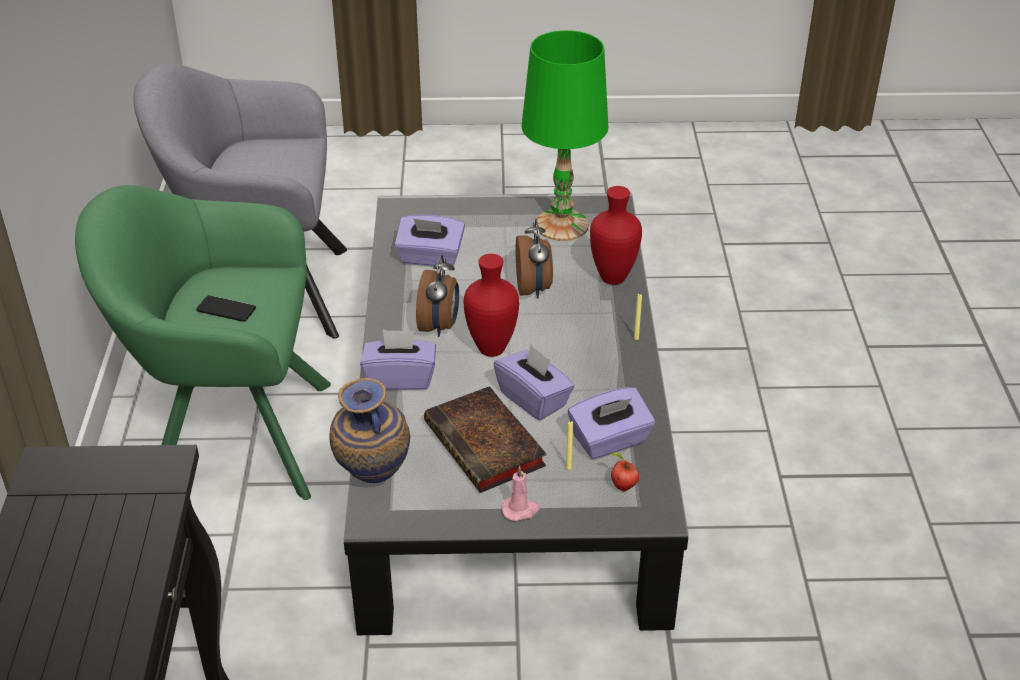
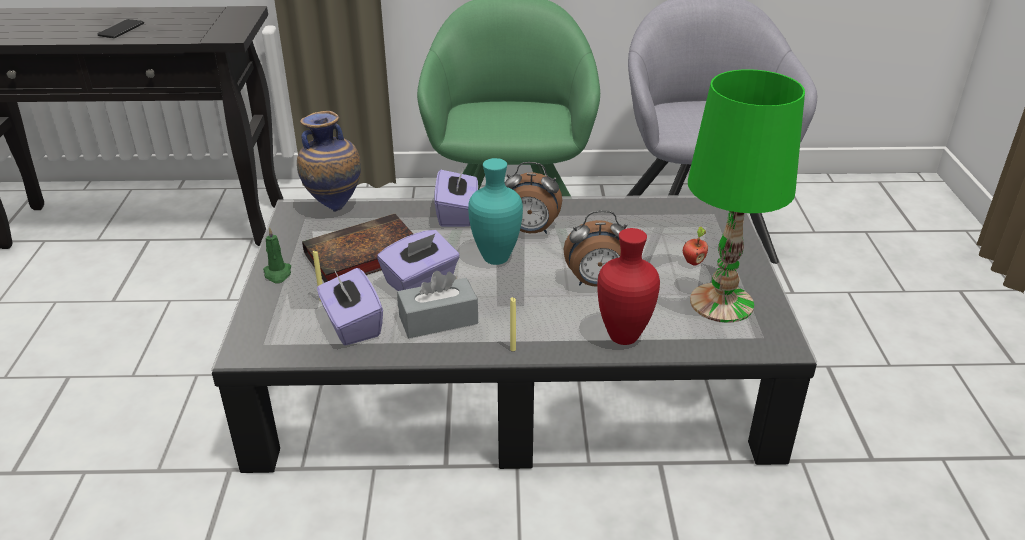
camera: 90 degrees right, 5 degrees down
phone [196,295,256,322] -> phone moved to [97,19,144,38]
purple tissue box [395,215,465,267] -> none
red vase [464,254,519,357] -> turquoise vase [468,158,523,265]
pink candle [501,466,540,521] -> green candle [263,227,291,283]
apple [609,452,639,491] -> apple moved to [683,227,708,266]
none -> grey tissue box [397,271,478,338]

